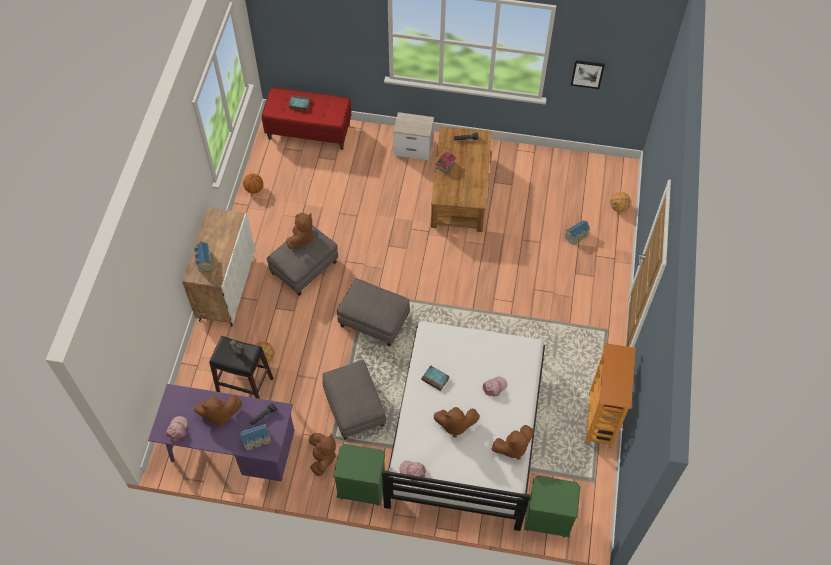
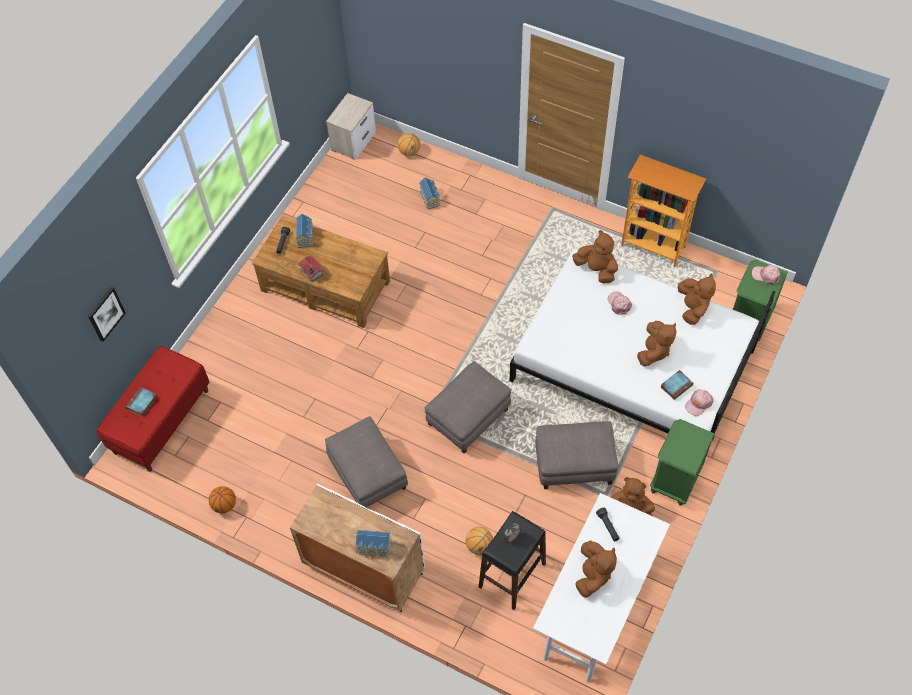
camera: 70 degrees left, 0 degrees up
purple desk [148,384,295,482] -> white desk [533,493,670,682]
pink cap [166,416,187,441] -> pink cap moved to [752,265,781,285]
toy house [240,424,271,451] -> toy house moved to [296,214,313,248]
brown plush toy [286,213,313,249] -> brown plush toy moved to [572,230,618,283]
nightstand [393,112,434,160] -> nightstand moved to [326,93,376,160]
book [421,365,449,391] -> book moved to [661,370,693,400]
picture [571,60,605,89] -> picture moved to [88,287,126,342]

